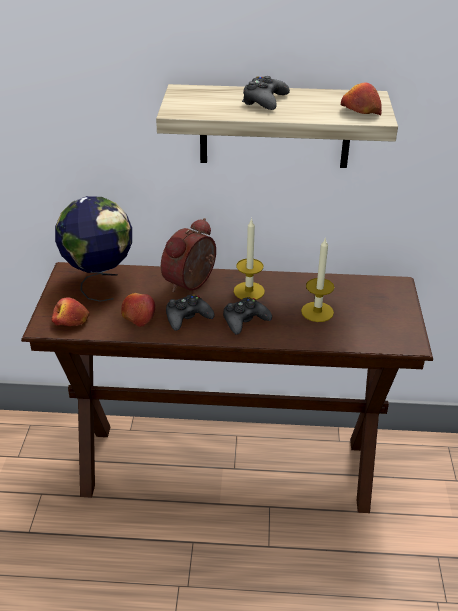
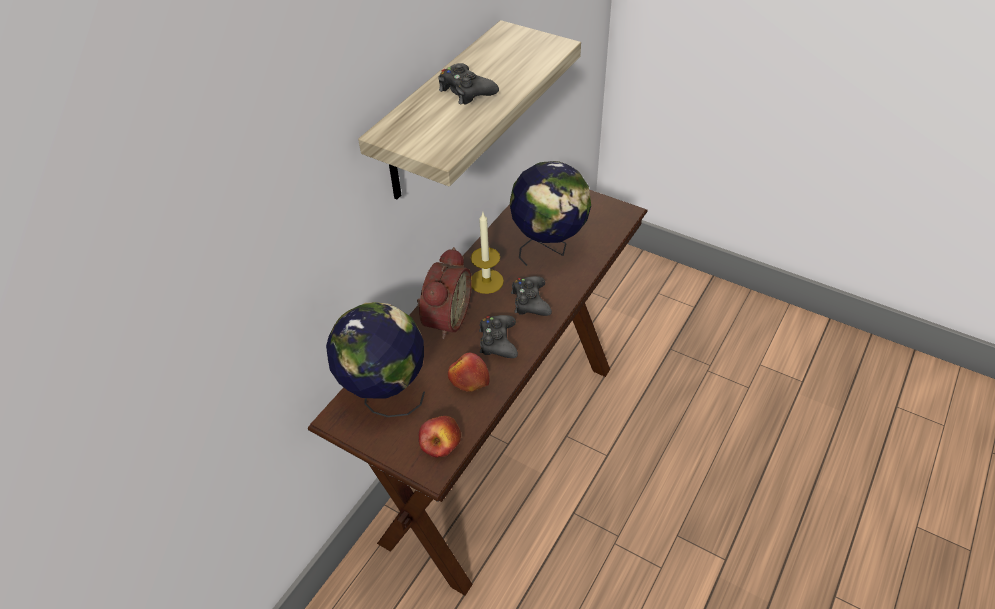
camera: 60 degrees left, 10 degrees up
alarm clock [161,218,216,292] -> alarm clock turned 135 degrees counterclockwise [417,247,471,339]
candle [301,237,334,322] -> globe [510,161,591,266]
apple [341,82,382,116] -> none

